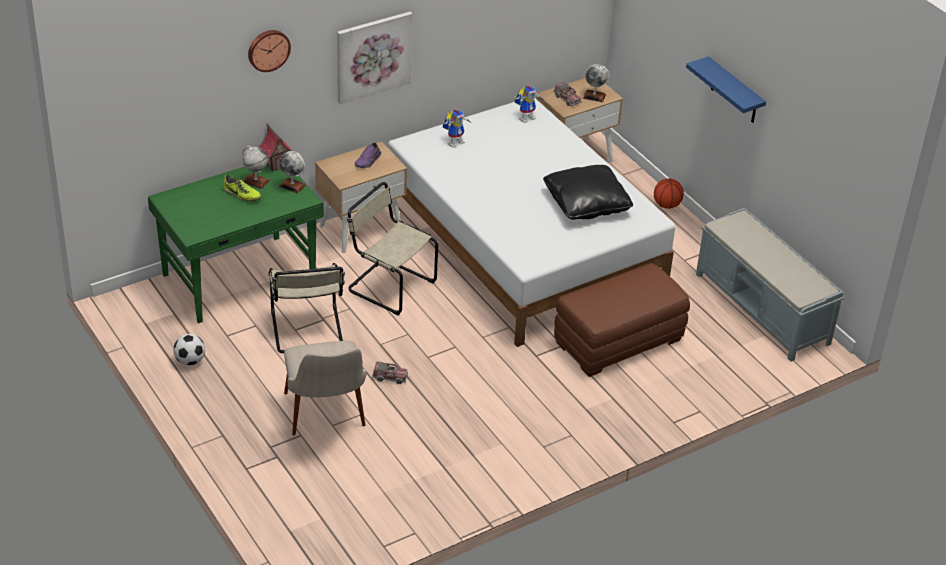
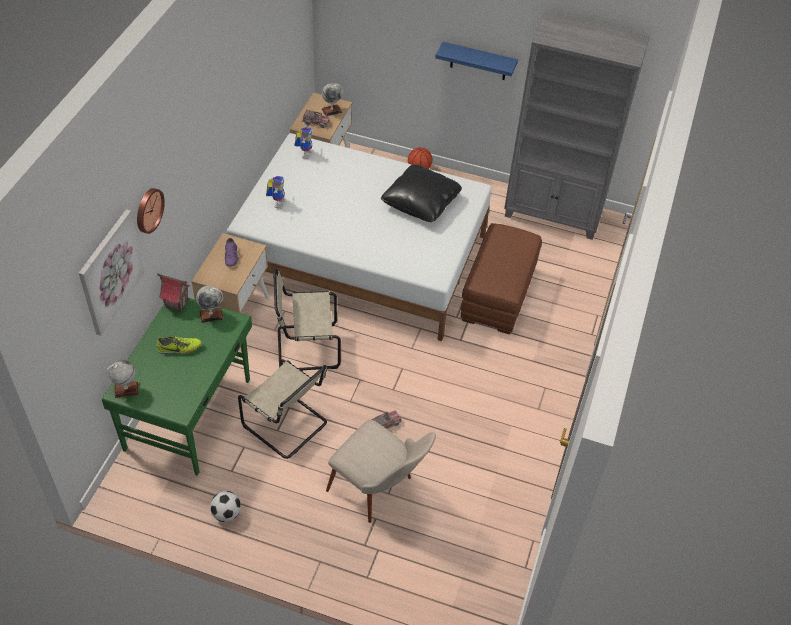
camera: 40 degrees left, 10 degrees up
globe [242,146,270,189] -> globe moved to [106,360,139,398]
picture [337,12,413,104] -> picture moved to [79,209,144,336]
grey bench [696,208,844,362] -> grey bookcase [504,13,650,240]

